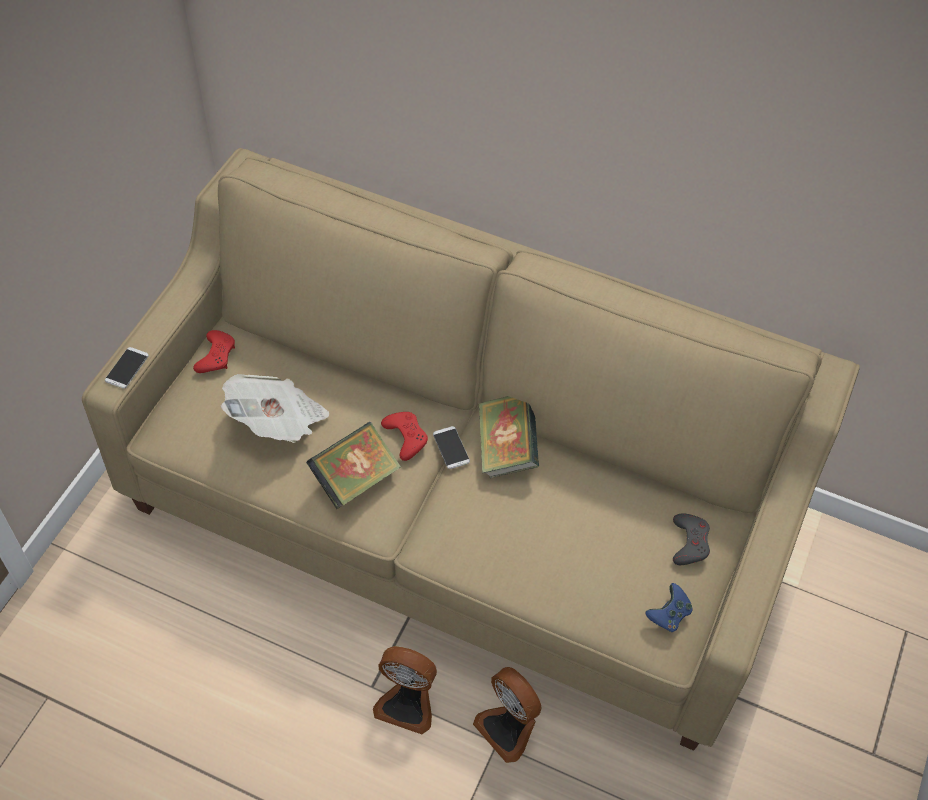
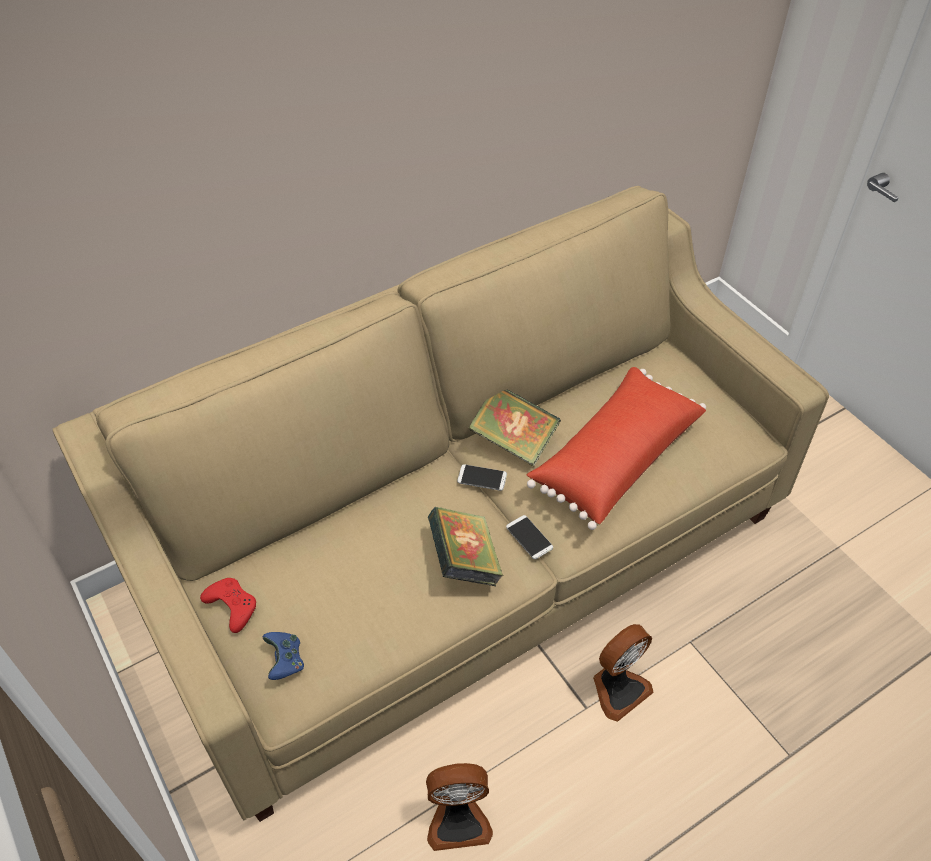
camera: 55 degrees left, 5 degrees down
phone [105,347,149,389] -> phone moved to [506,515,553,559]
newspaper [221,374,329,442] -> none
red game controller [381,412,428,461] -> none
fan [473,667,542,763] -> fan moved to [426,763,493,851]
blue game controller [646,583,693,632] -> blue game controller moved to [263,632,304,680]
grey game controller [673,513,710,565] -> none
none -> red pillow [527,367,706,530]

